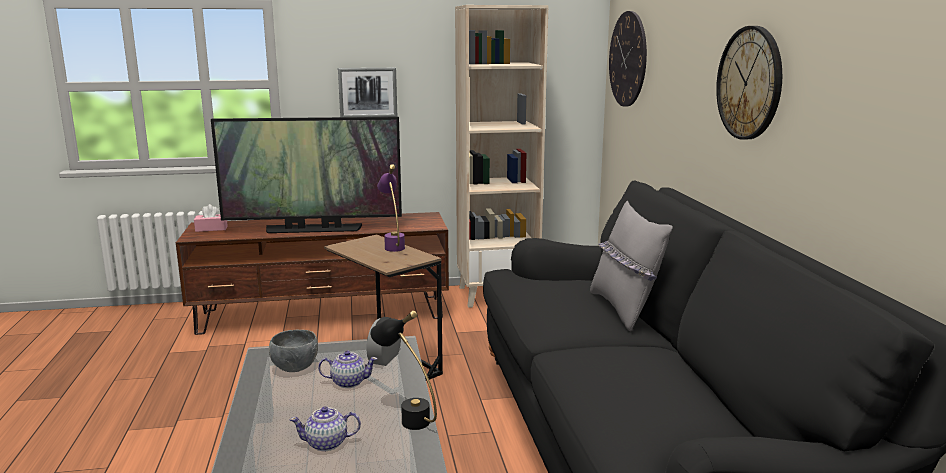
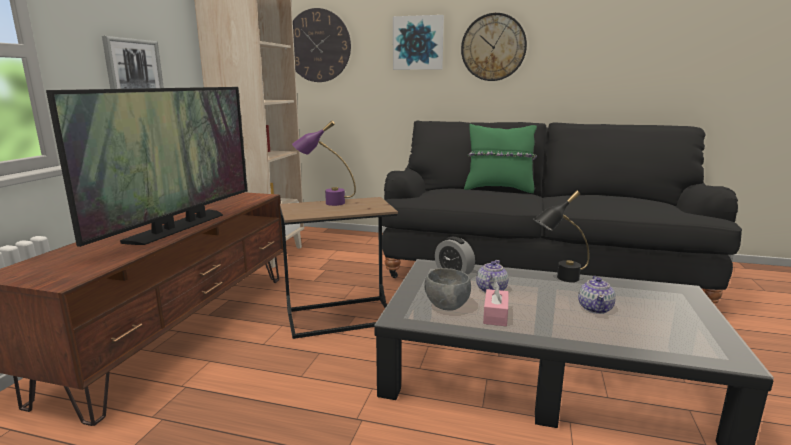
camera: 65 degrees left, 0 degrees up
pink tissue box [194,204,228,232] -> pink tissue box moved to [483,281,509,326]
grey pillow [590,201,673,331] -> green pillow [464,124,537,193]
none -> picture [393,15,444,70]

